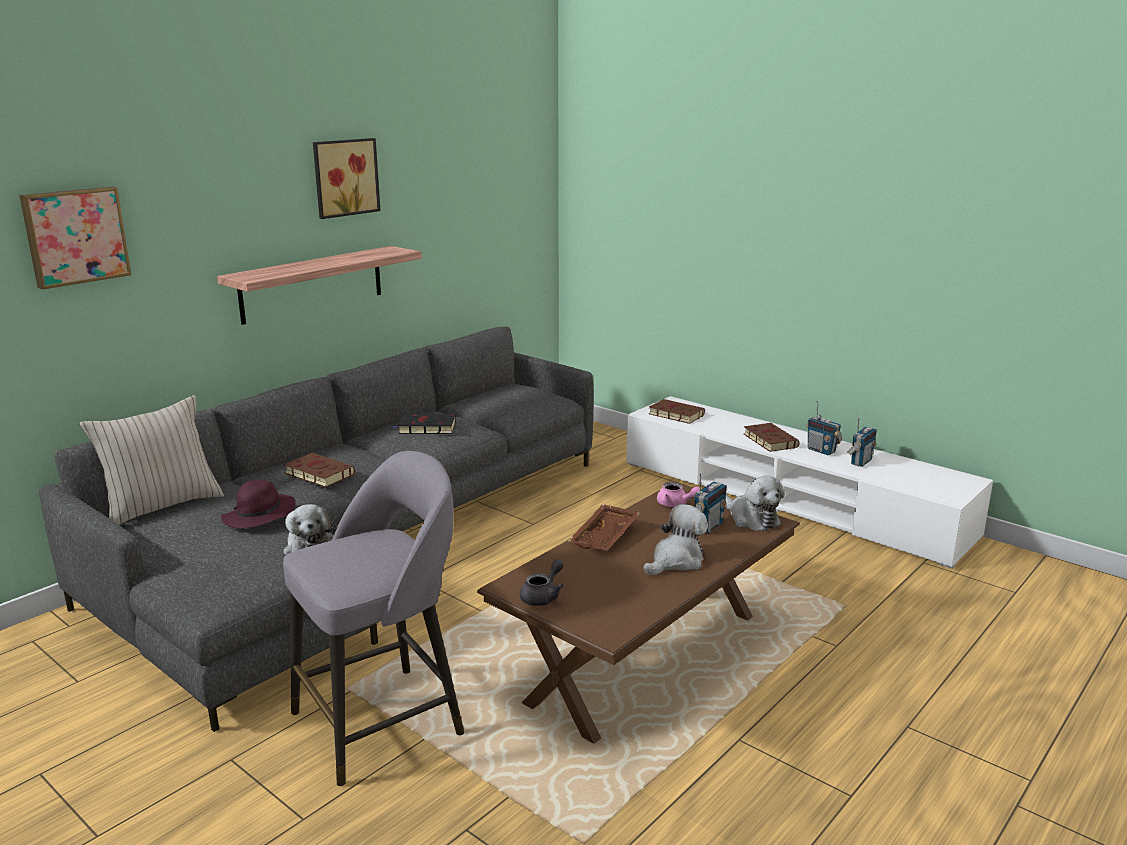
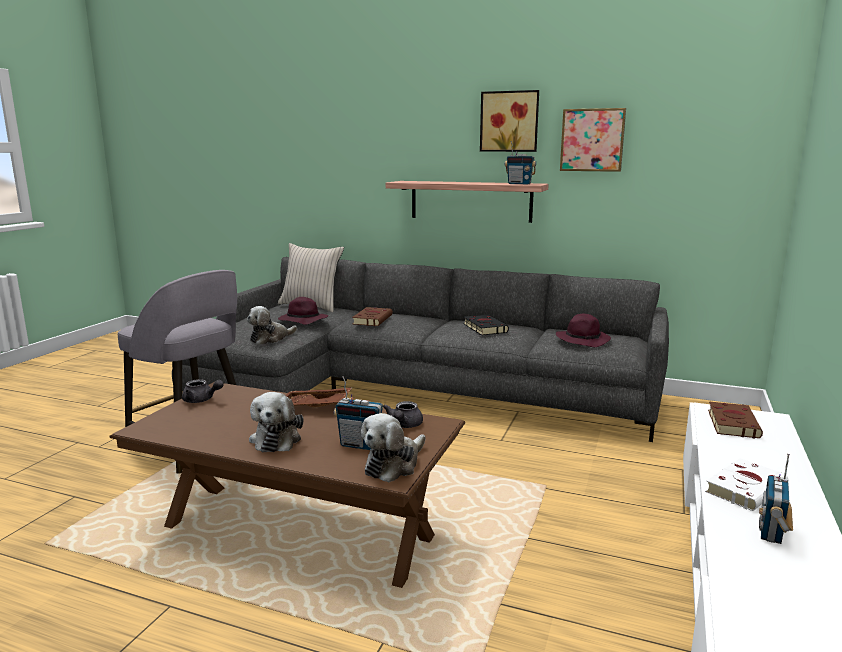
camera: 70 degrees right, 5 degrees down
picture [19,187,131,290] -> picture moved to [560,108,626,172]
plush toy [643,504,708,575] -> plush toy turned 60 degrees clockwise [249,392,303,452]
pink teapot [657,482,700,507] -> grey teapot [383,401,423,428]
brown book [744,423,800,452] -> white book [705,458,788,511]
radio [847,417,877,467] -> radio moved to [505,141,536,184]
none -> purple hat [556,313,611,347]

